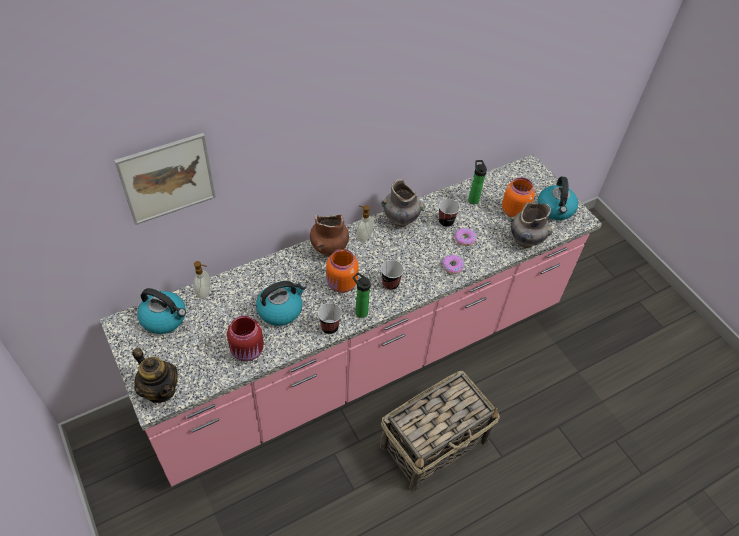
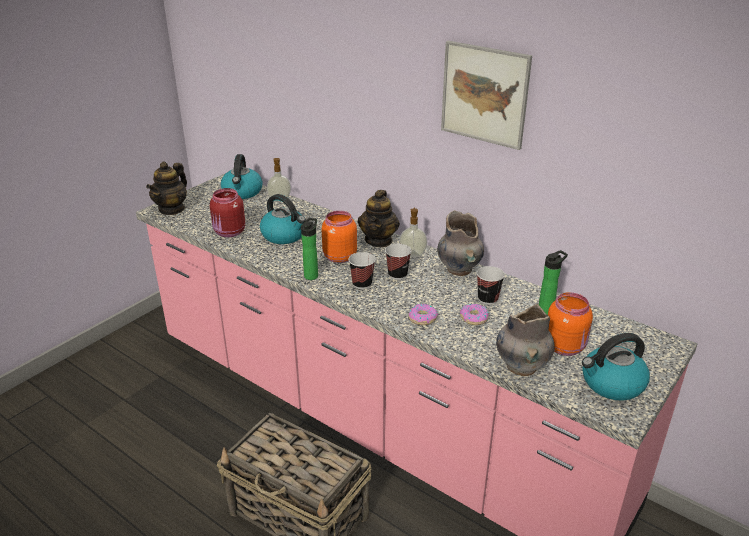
camera: 70 degrees right, 20 degrees down
picture [114,133,216,225] -> picture moved to [441,41,532,150]
brown vase [310,215,349,257] -> teapot [358,190,400,247]
cup [318,303,342,334] -> cup moved to [385,244,412,280]

